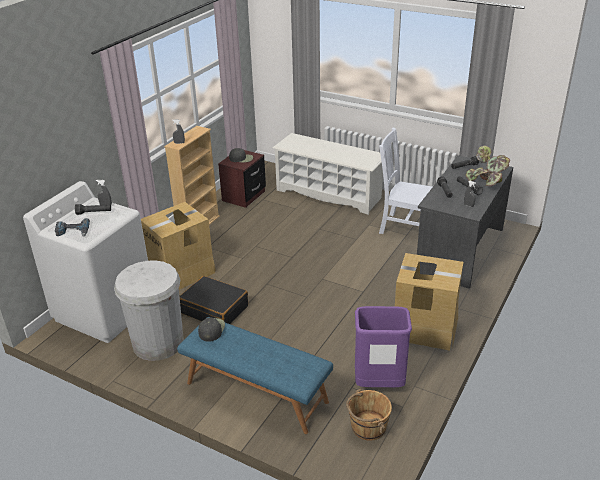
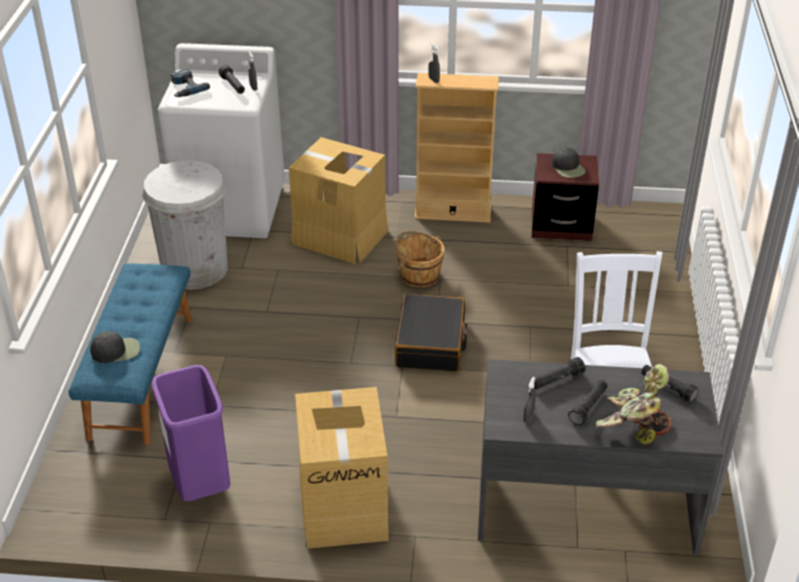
camera: 65 degrees right, 5 degrees up
black suitcase [180,276,248,324] -> black suitcase moved to [395,294,467,372]
black cap [198,318,225,342] -> black cap moved to [90,331,140,363]
white shoe rack [273,133,383,215] -> none
brown bucket [346,389,392,441] -> brown bucket moved to [395,231,445,288]

